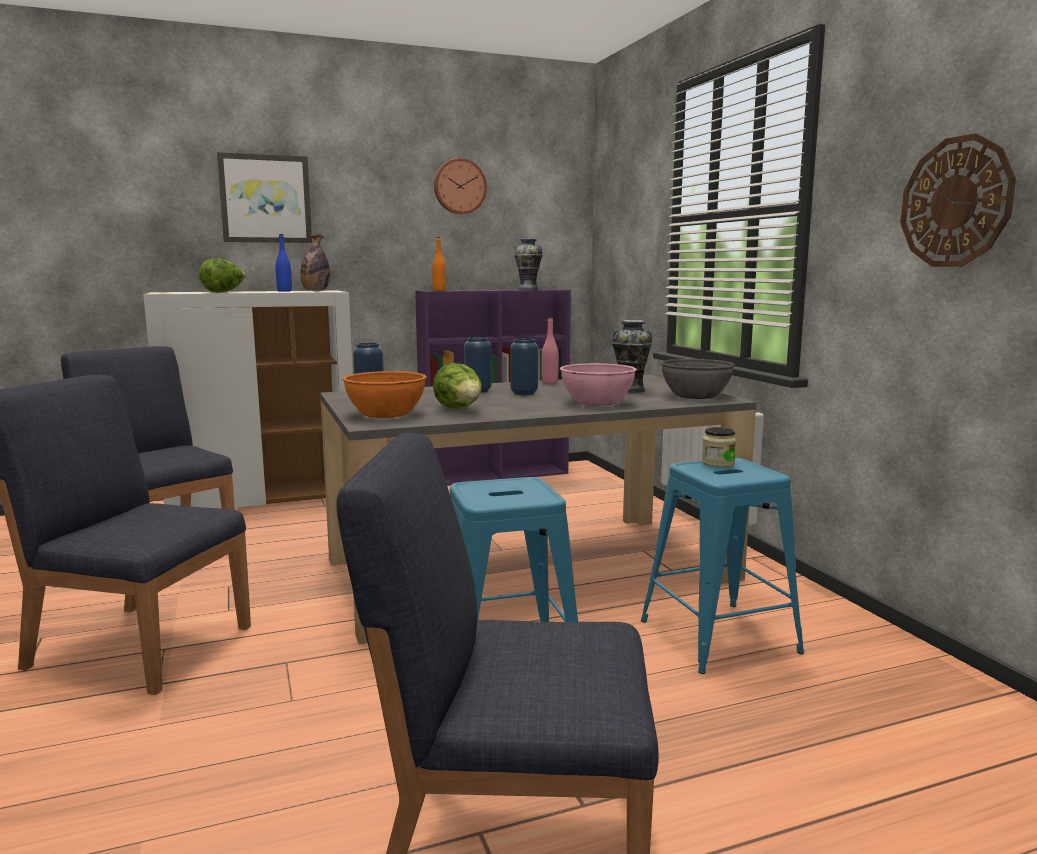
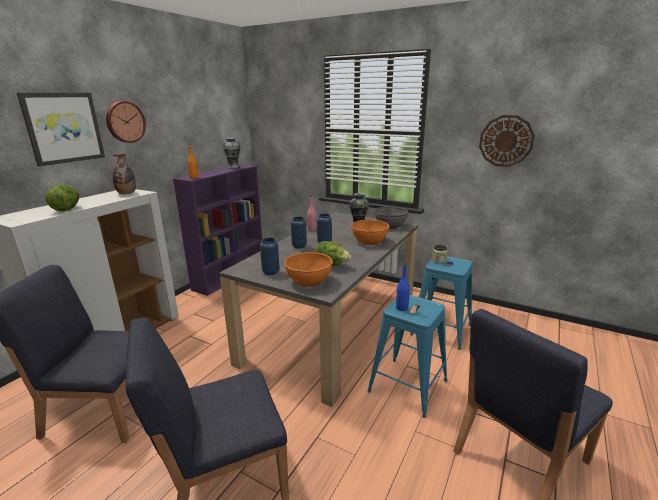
camera: 40 degrees left, 10 degrees up
blue bottle [276,234,292,292] -> blue bottle moved to [396,264,410,311]
wall clock [434,158,487,214] -> wall clock moved to [106,101,146,143]
pink bowl [560,363,637,406] -> orange bowl [351,220,390,245]

